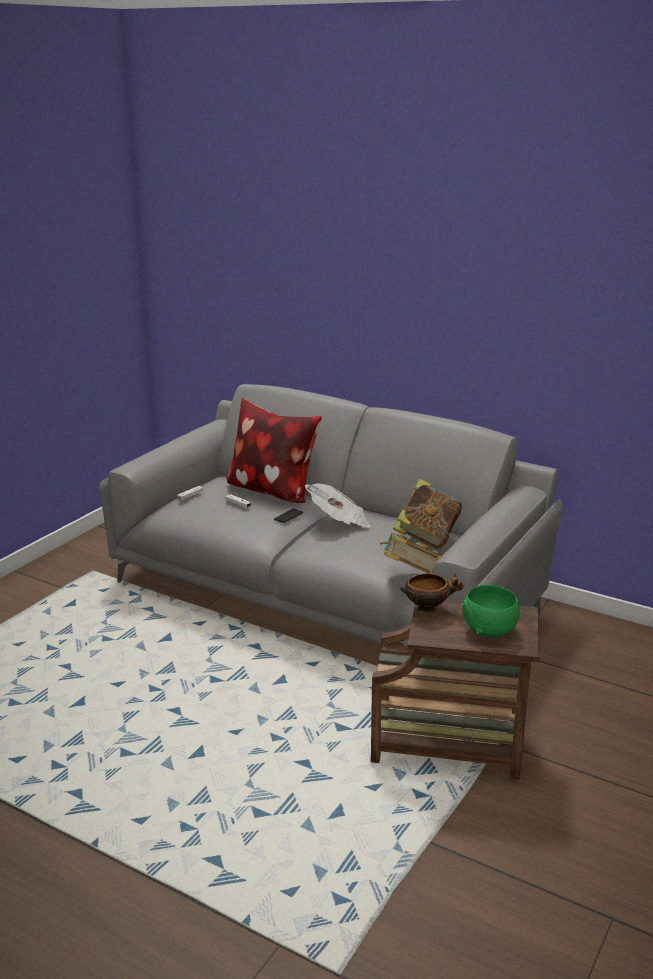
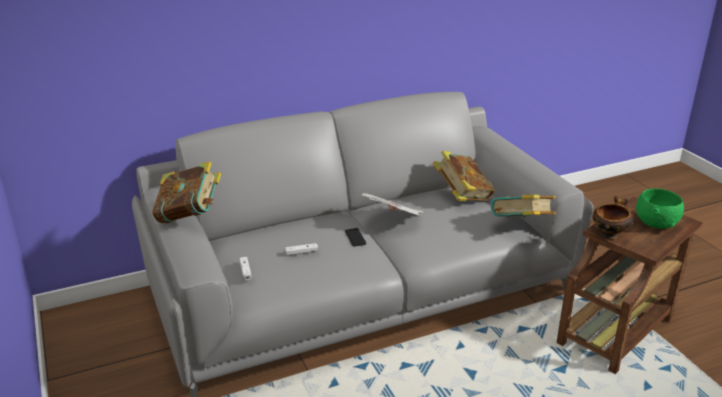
camera: 55 degrees left, 5 degrees up
pillow [226,398,322,503] -> none
none -> book [152,161,221,224]

